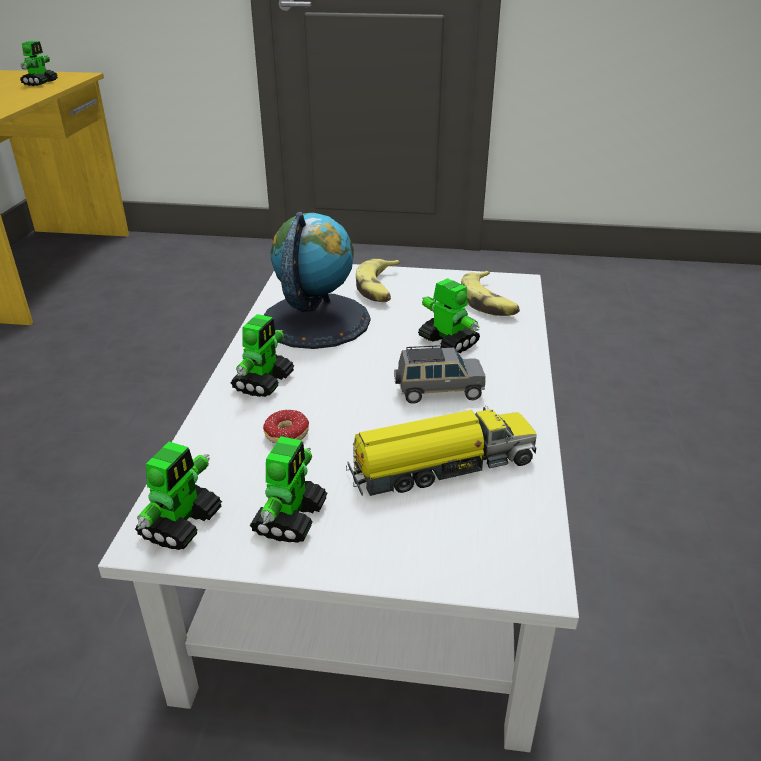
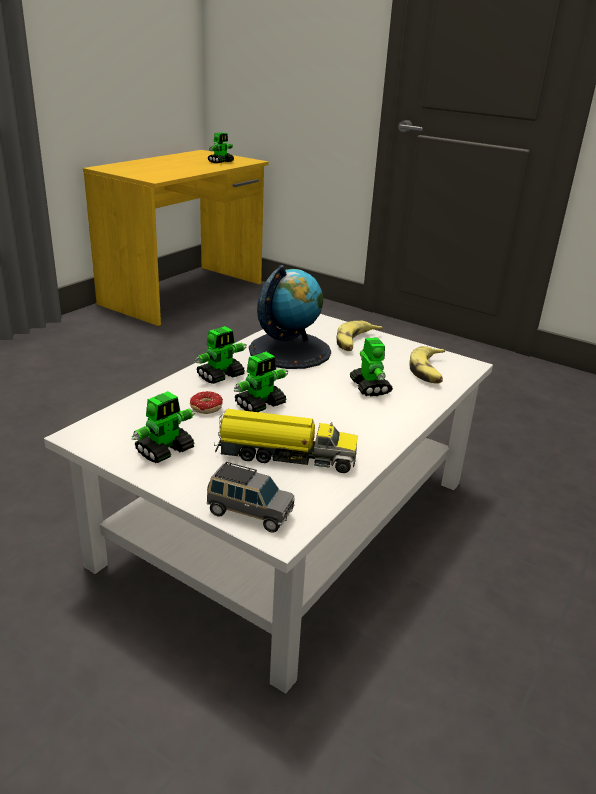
camera: 25 degrees right, 5 degrees down
toy robot [135,442,222,550] -> toy robot moved to [234,352,288,412]
grey toy car [394,345,486,404] -> grey toy car moved to [207,462,295,533]

